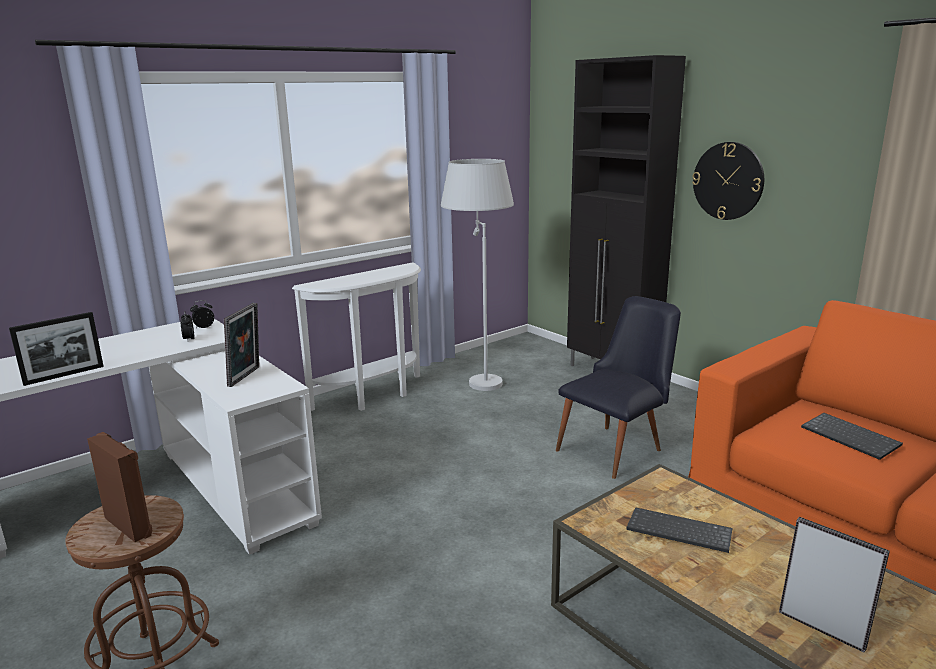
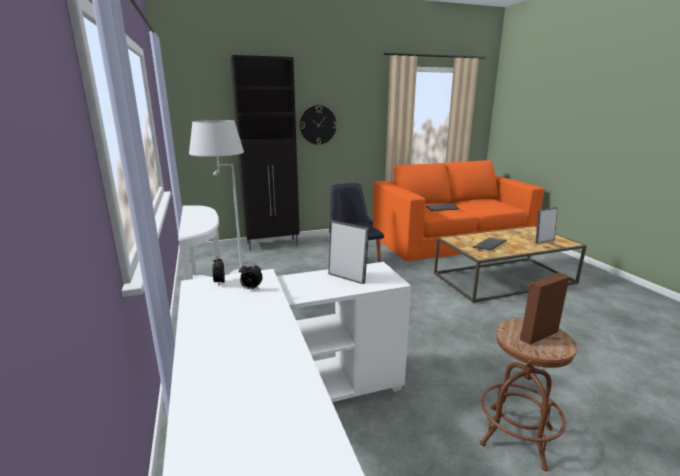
camera: 70 degrees left, 0 degrees up
picture frame [9,312,104,386] -> none

